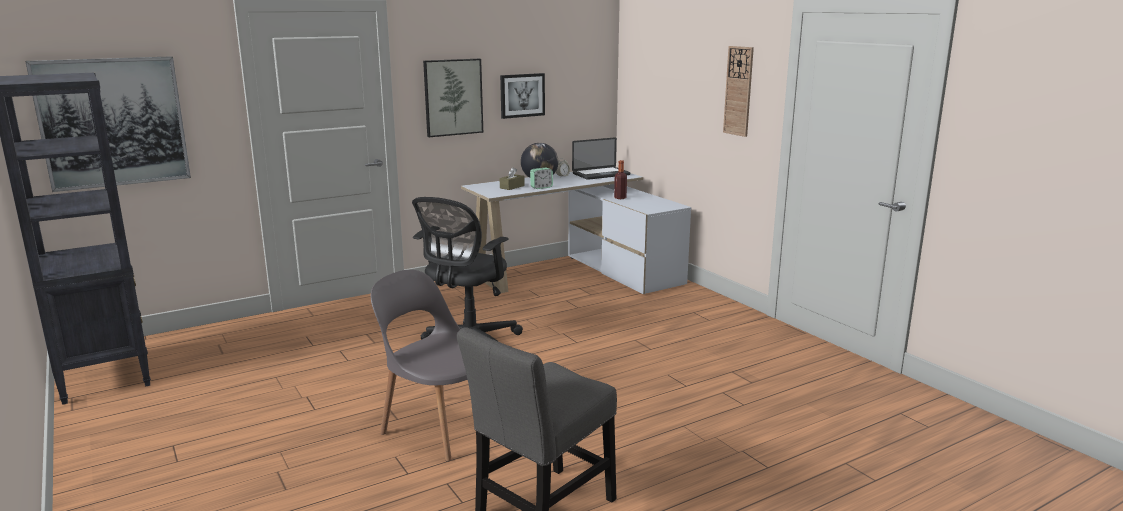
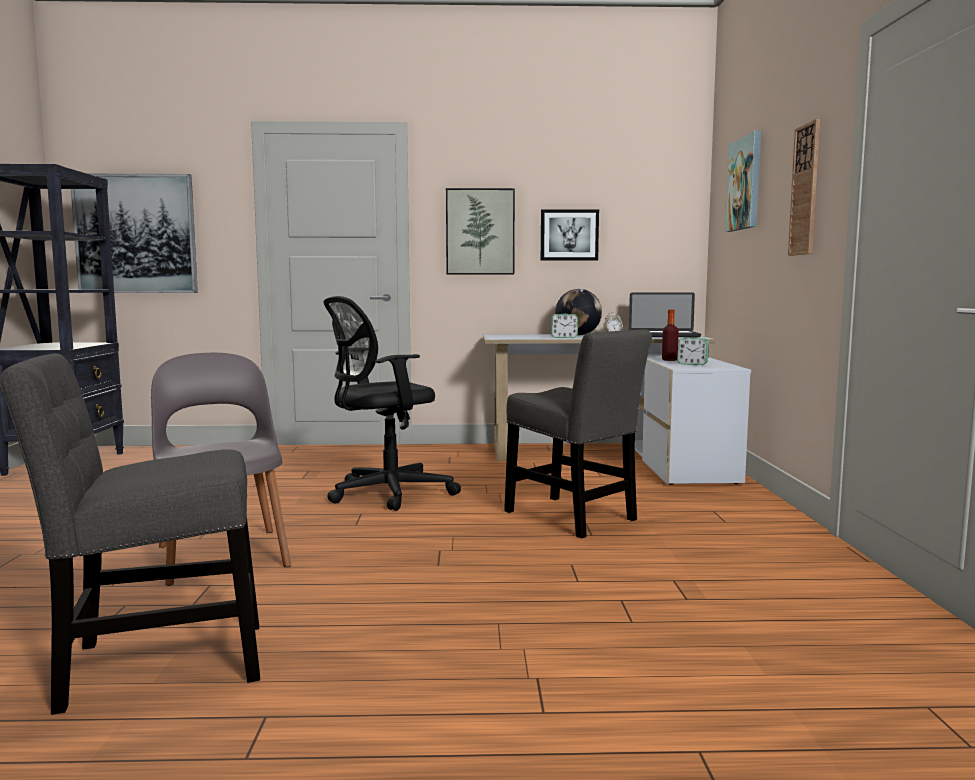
camera: 30 degrees right, 10 degrees down
brown tissue box [500,167,525,190] -> none
none -> grey chair [504,329,652,538]
none -> alarm clock [677,338,709,365]
none -> picture [725,131,761,232]

